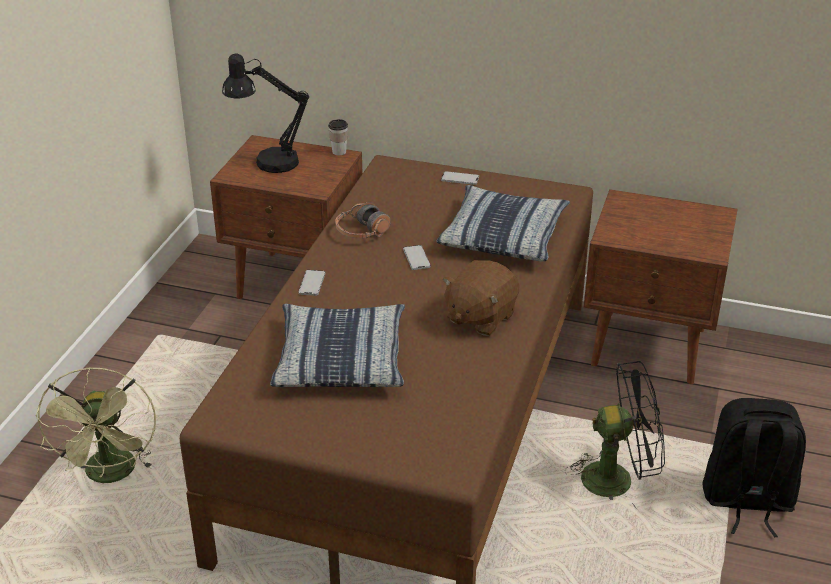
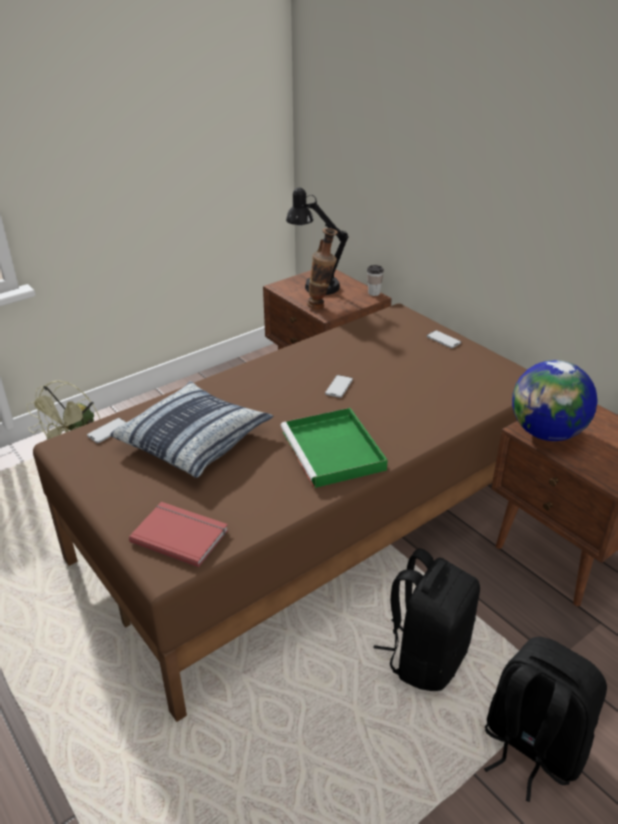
camera: 35 degrees right, 0 degrees up
phone [298,270,325,296] -> phone moved to [87,418,126,443]
headphones [335,202,391,238] -> none
pillow [436,185,570,262] -> none
brown plush toy [442,260,520,336] -> green tray [280,408,388,488]
black fan [567,361,665,509] -> black backpack [374,548,480,691]
none -> red book [129,502,228,568]
none -> vase [307,228,338,309]
none -> globe [512,360,598,441]

